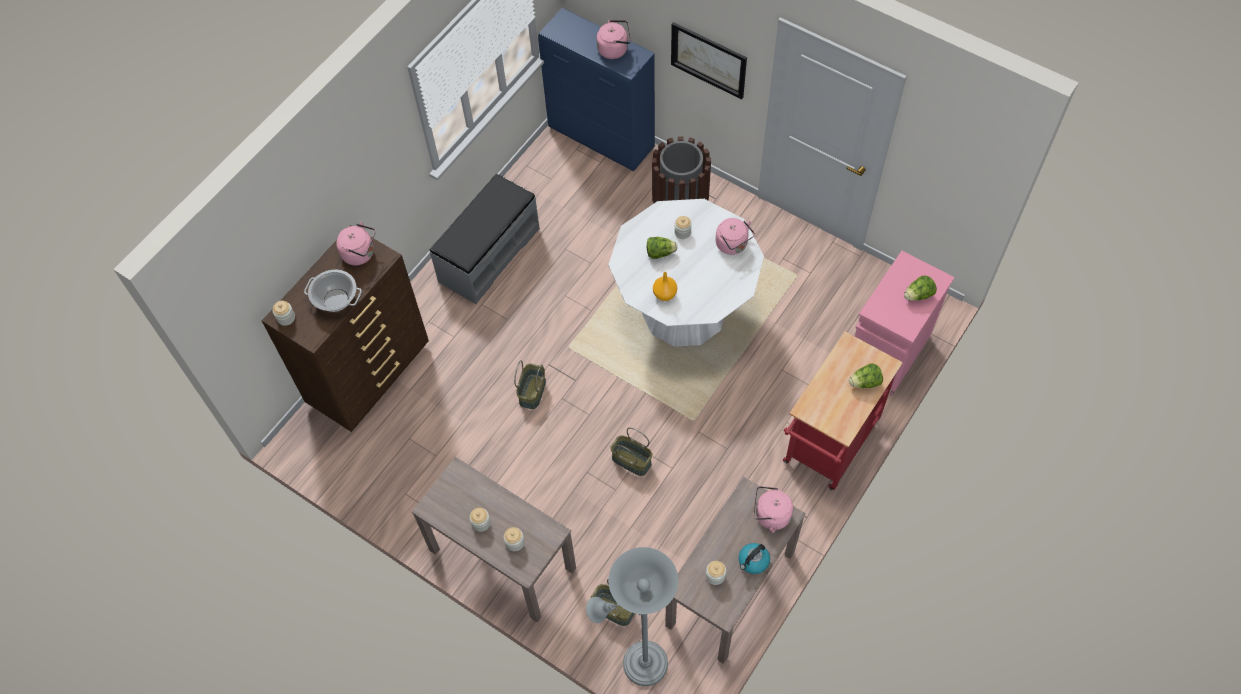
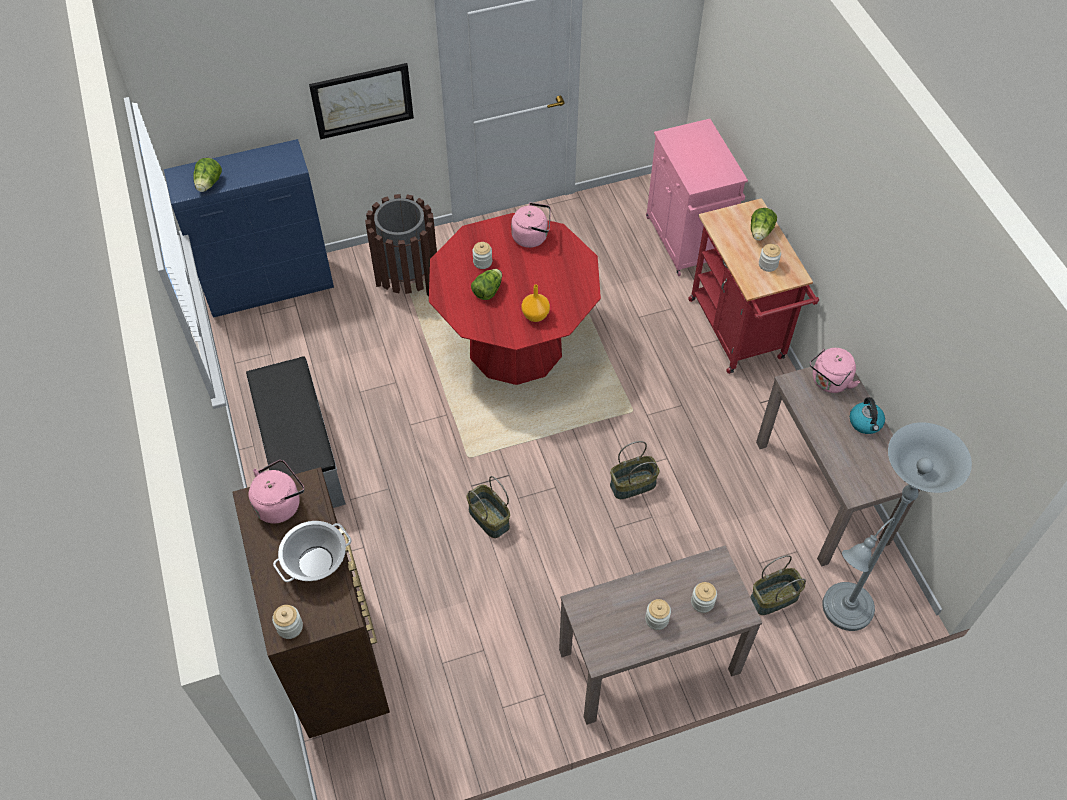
camera: 55 degrees left, 5 degrees down
pink kettle [597,20,631,59] -> none
white dining table [608,199,764,347] -> red dining table [429,213,601,385]
jar [706,561,726,585] -> jar moved to [759,244,781,272]
lettuce [904,276,937,301] -> lettuce moved to [193,158,222,192]

